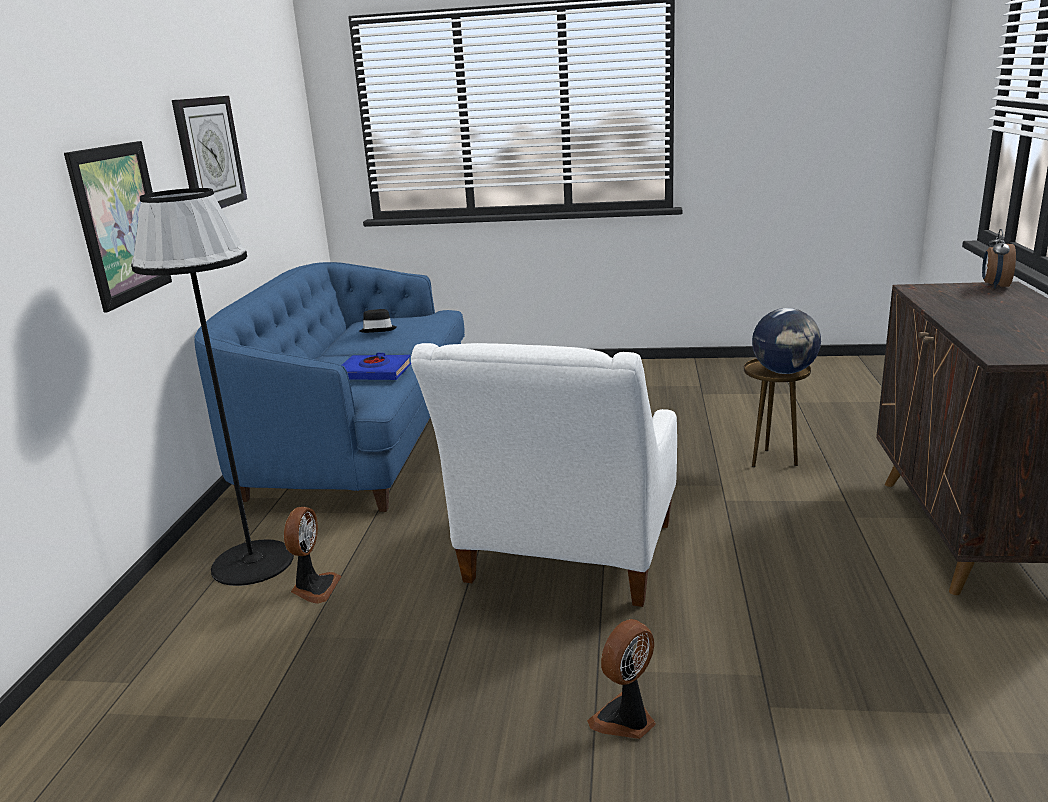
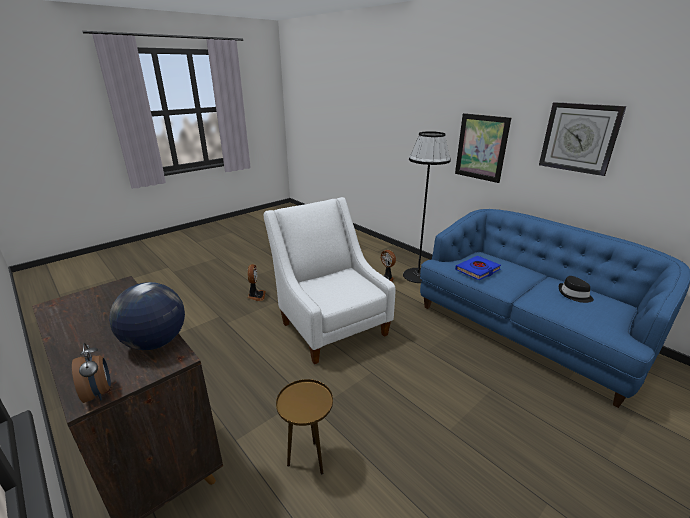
camera: 130 degrees right, 5 degrees up
globe [752,308,821,374] -> globe moved to [109,282,185,350]

